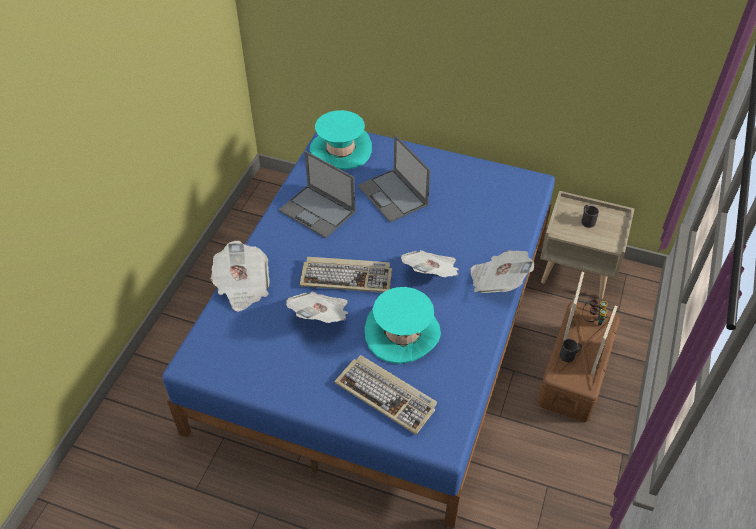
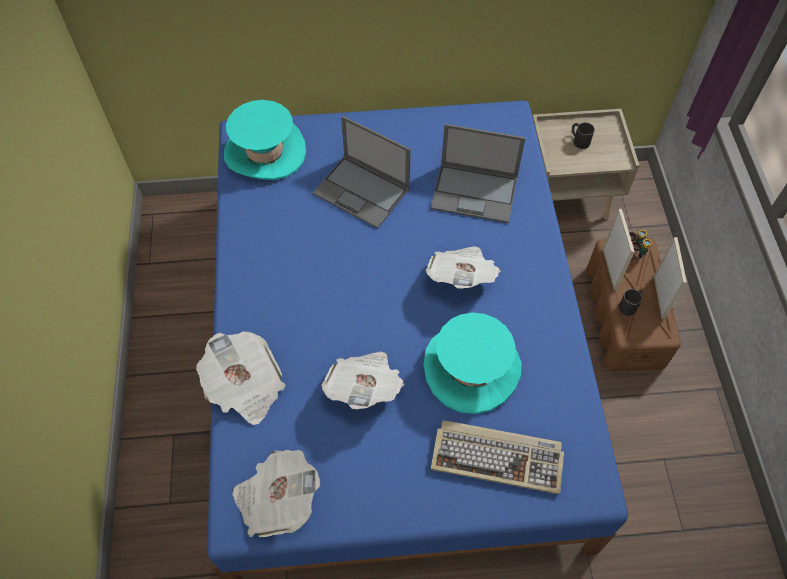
camera: 25 degrees left, 10 degrees up
laptop [279,151,355,238] -> laptop moved to [430,124,526,223]
keyboard [300,257,392,293] -> none
newspaper [470,250,534,293] -> newspaper moved to [232,450,320,537]

